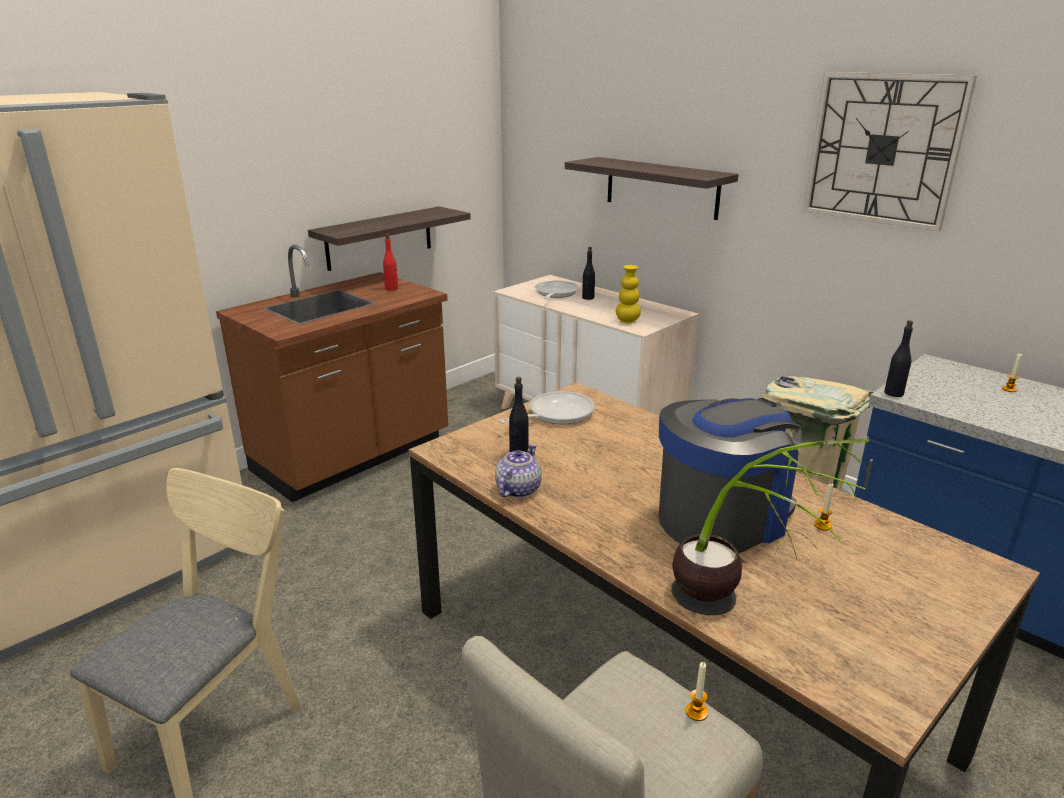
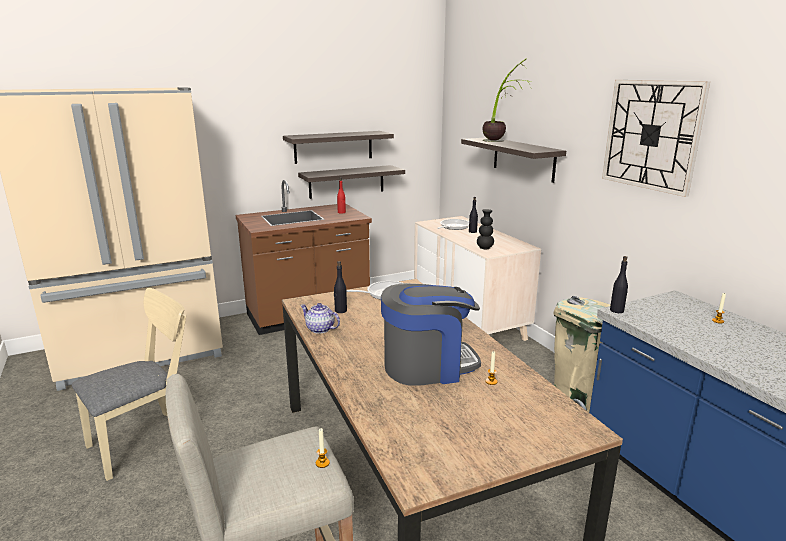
camera: 20 degrees right, 5 degrees down
teapot [495,444,541,498] -> teapot turned 105 degrees counterclockwise [300,303,340,334]
yellow vase [616,265,641,323] -> black vase [477,209,494,249]
potted plant [671,439,869,615] -> potted plant moved to [483,58,532,142]
none -> shelf [283,131,394,164]

